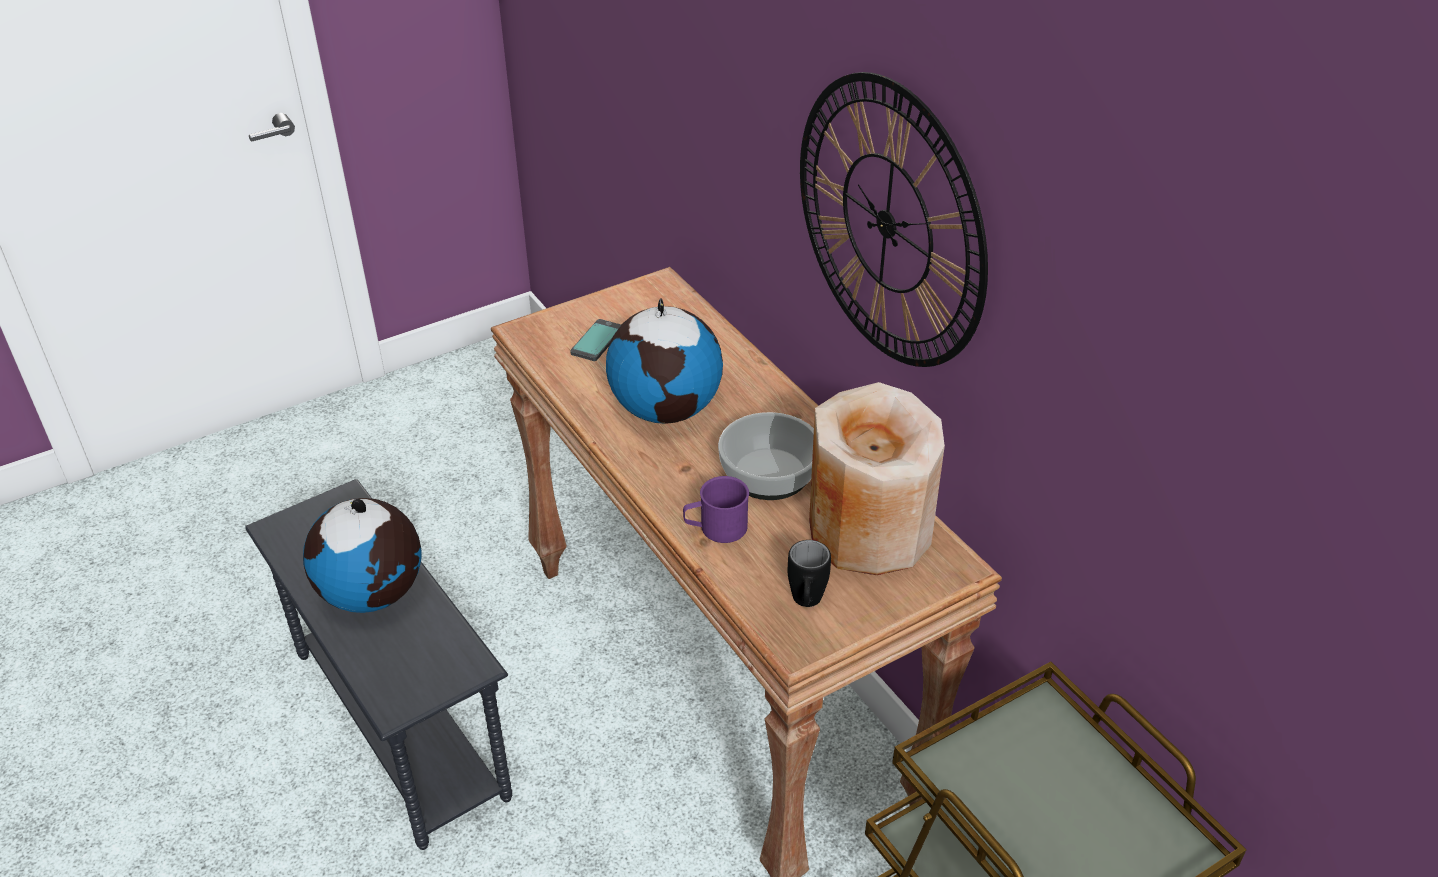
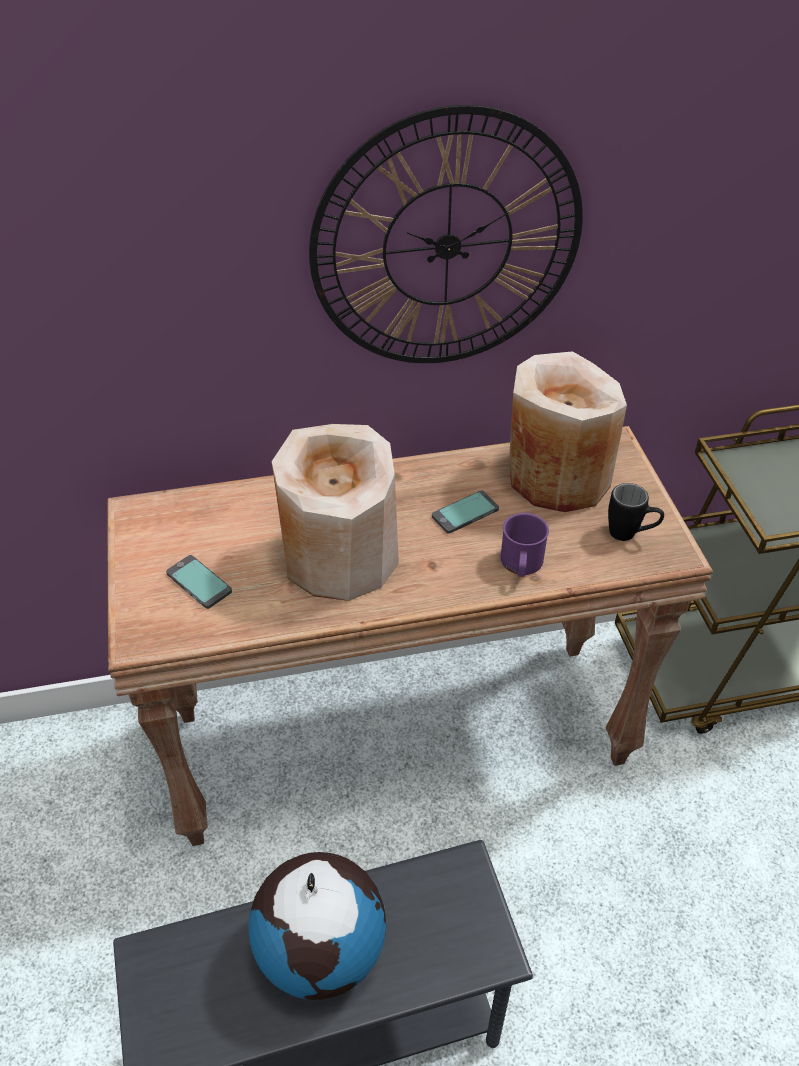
camera: 70 degrees left, 5 degrees up
globe [606,298,723,424] -> beige vase [272,424,399,601]
bowl [718,412,814,500] -> phone [432,490,499,534]

